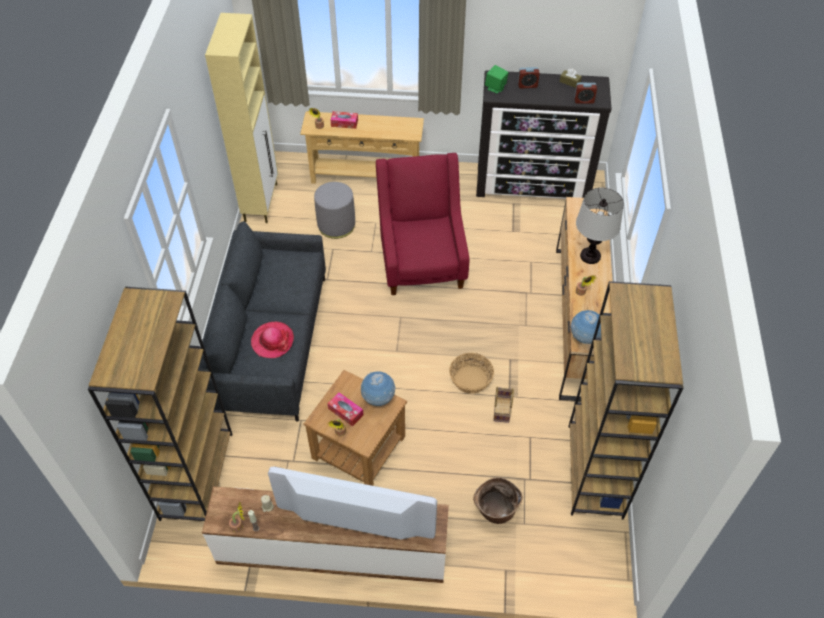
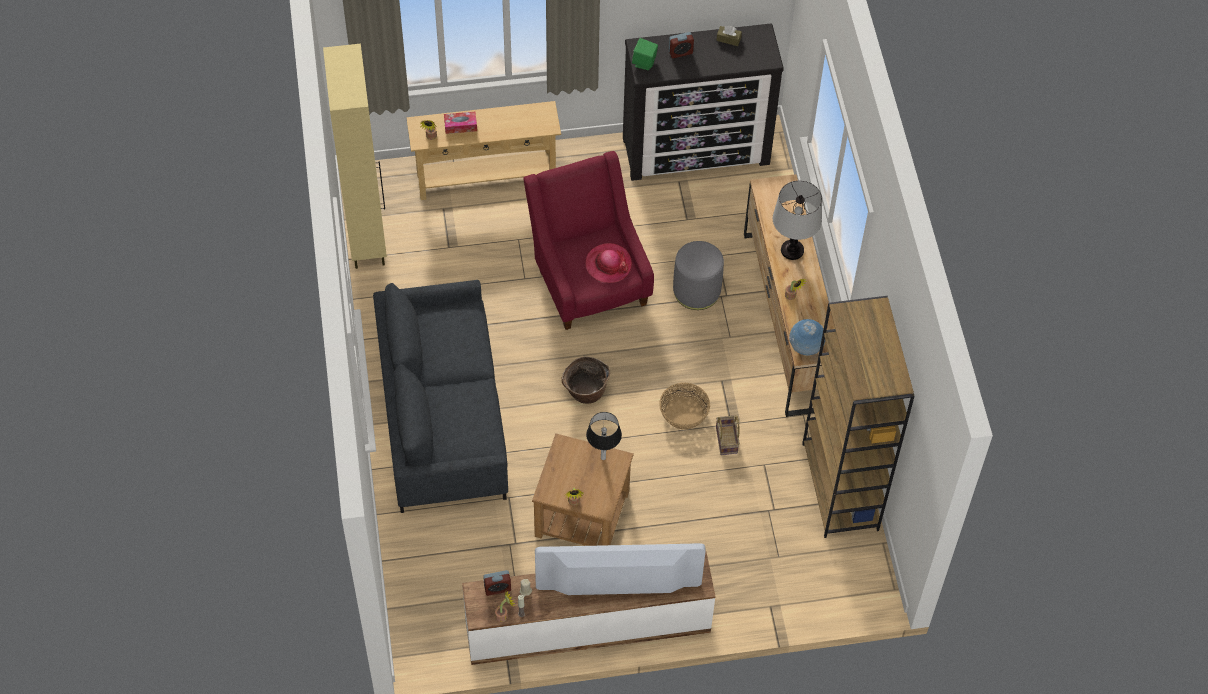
camera: 15 degrees left, 5 degrees up
brown bookcase [88,287,232,521] -> none
hat [251,322,294,358] -> hat moved to [585,243,632,283]
grey ottoman [314,182,355,239] -> grey ottoman moved to [673,241,724,310]
tissue box [328,392,364,427] -> none
globe [361,371,396,406] -> table lamp [586,412,622,460]
basket [473,478,523,524] -> basket moved to [561,356,610,404]
alarm clock [574,83,597,104] -> alarm clock moved to [483,570,511,596]

